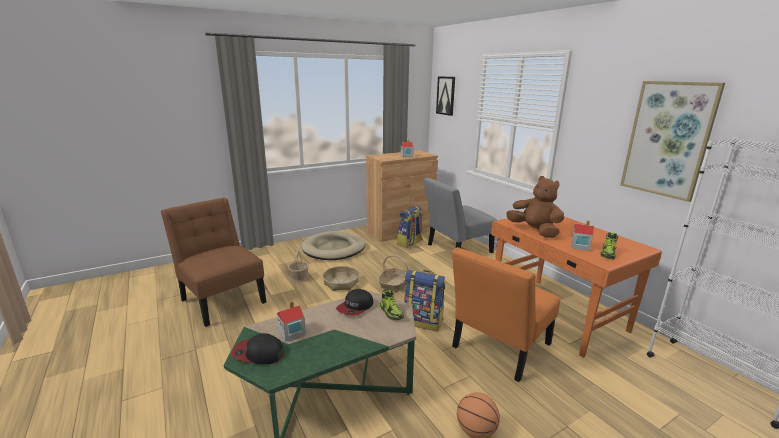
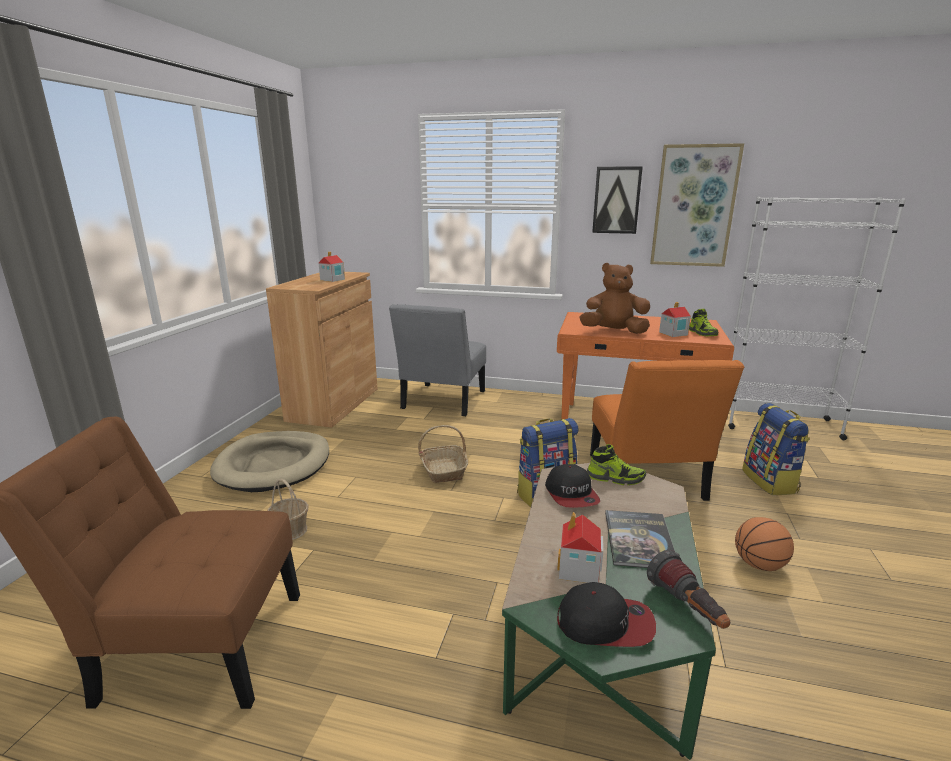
camera: 45 degrees left, 0 degrees up
cap [232,333,284,364] -> cap turned 135 degrees counterclockwise [557,582,656,647]
basket [323,266,359,291] -> none
backpack [397,206,423,249] -> backpack moved to [742,403,810,495]
picture [436,76,455,116] -> picture moved to [592,166,643,234]
none -> book [605,510,675,568]
none -> flashlight [647,550,730,629]

